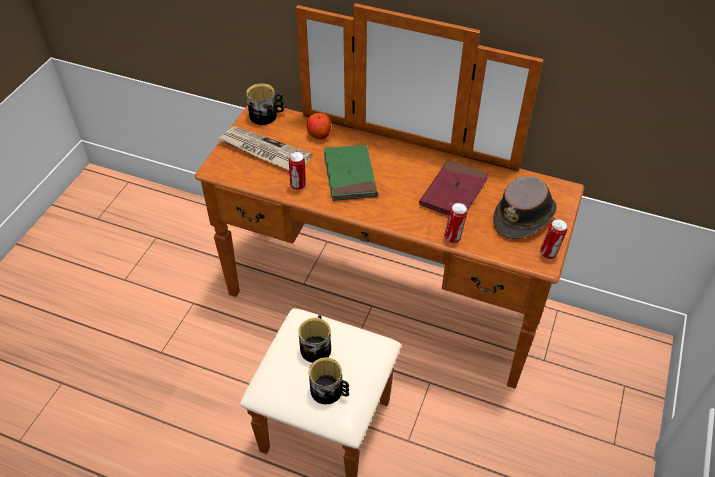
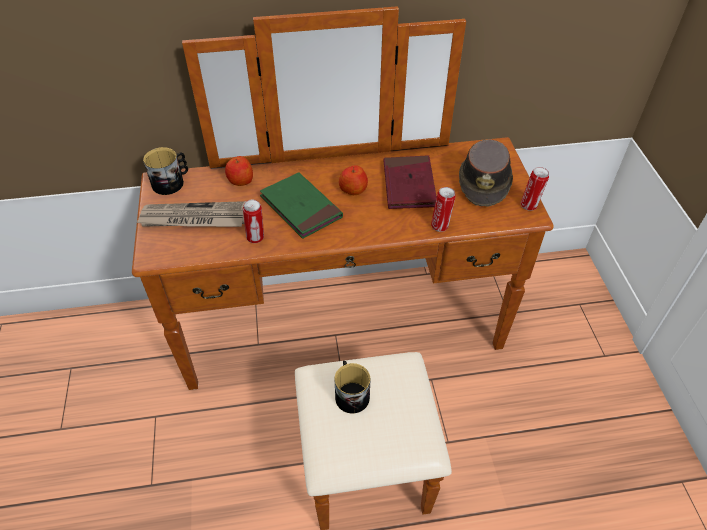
camera: 30 degrees left, 0 degrees up
mug [309,357,349,404] -> none
none -> apple [339,165,368,195]

